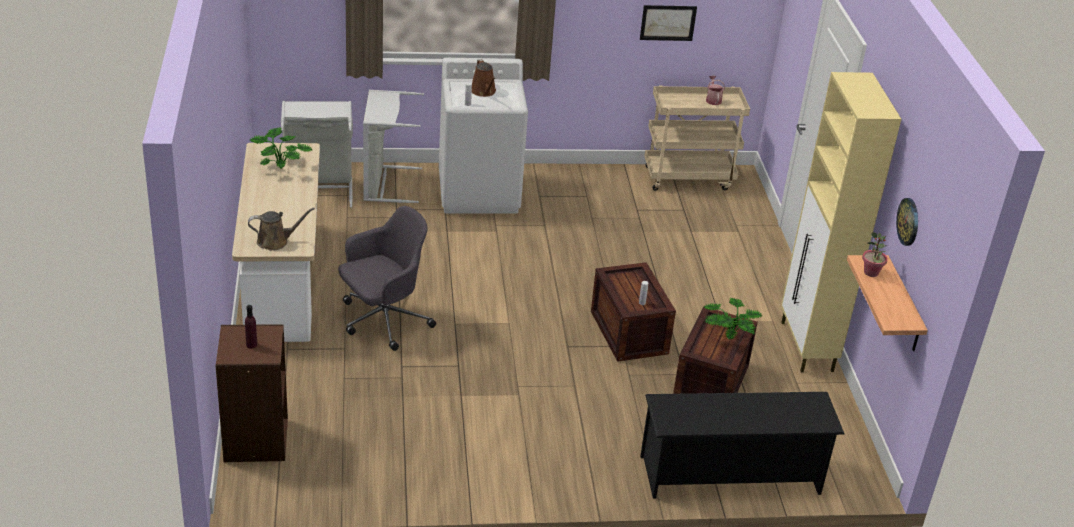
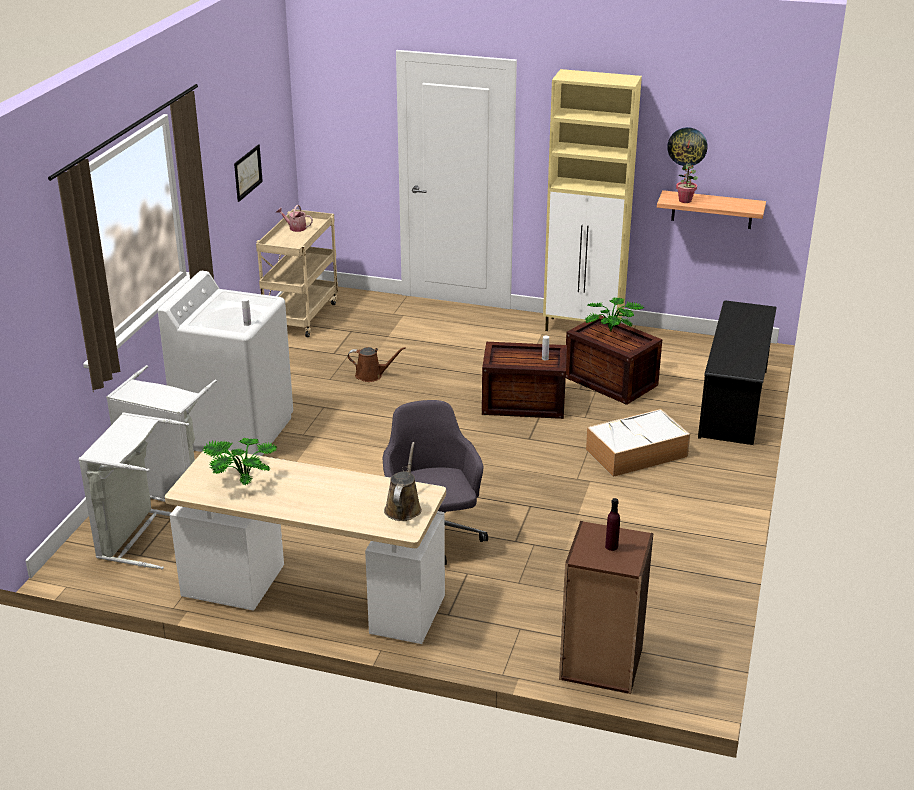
camera: 65 degrees left, 5 degrees down
brown watering can [472,59,496,97] -> brown watering can moved to [348,347,406,382]
none -> storage box [586,409,690,477]

